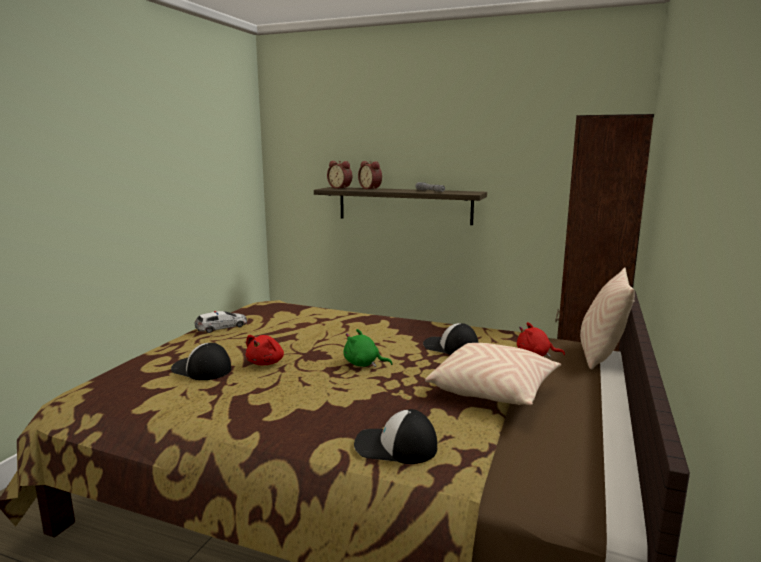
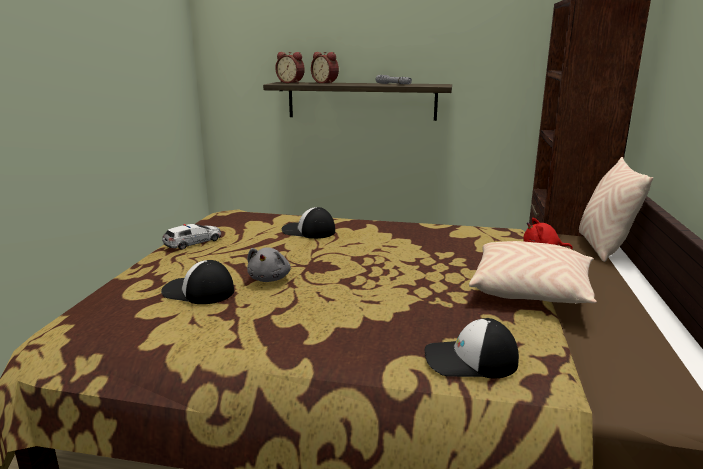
camera: 10 degrees left, 5 degrees up
red plush toy [246,335,284,365] -> grey plush toy [247,247,291,282]
green plush toy [343,329,393,367] -> none
cap [423,323,479,355] -> cap moved to [281,207,335,239]

